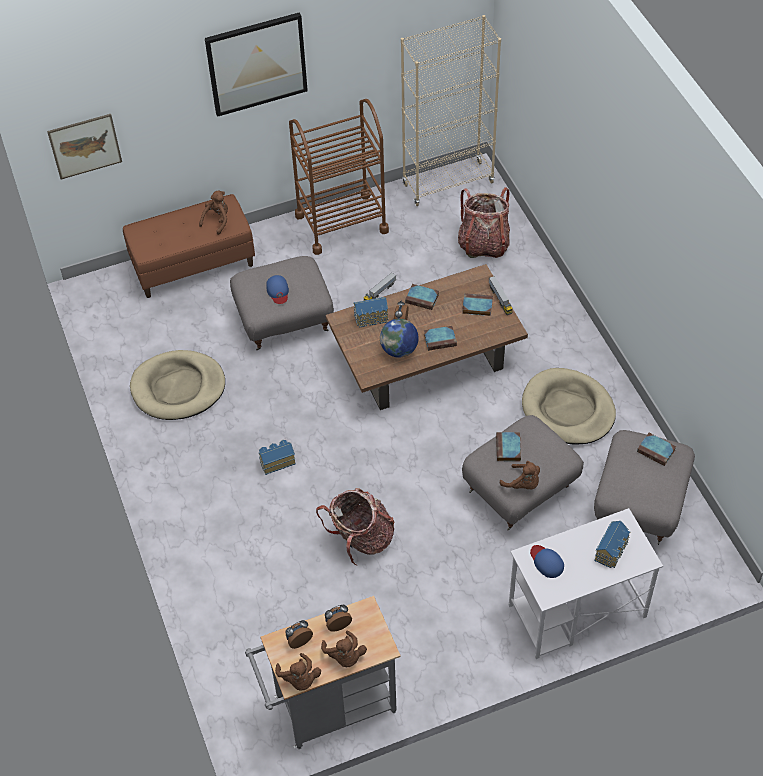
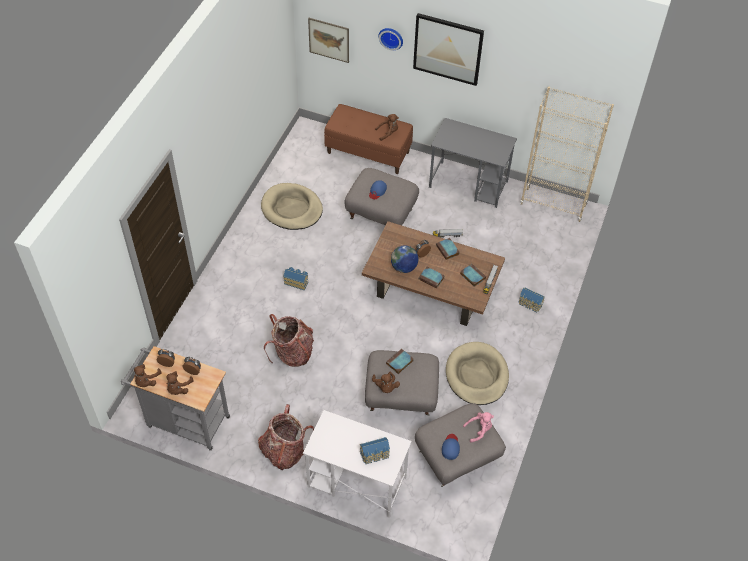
camera: 40 degrees right, 0 degrees up
brown cart [289,99,389,255] -> grey desk [429,118,517,208]
toy house [354,297,388,328] -> toy house moved to [519,287,545,312]
backpack [458,187,510,258] -> backpack moved to [258,404,314,470]
blue cap [530,545,564,578] -> blue cap moved to [442,434,460,460]
book [637,433,676,466] -> pink plush toy [463,412,494,443]
none -> wall clock [378,28,403,50]

